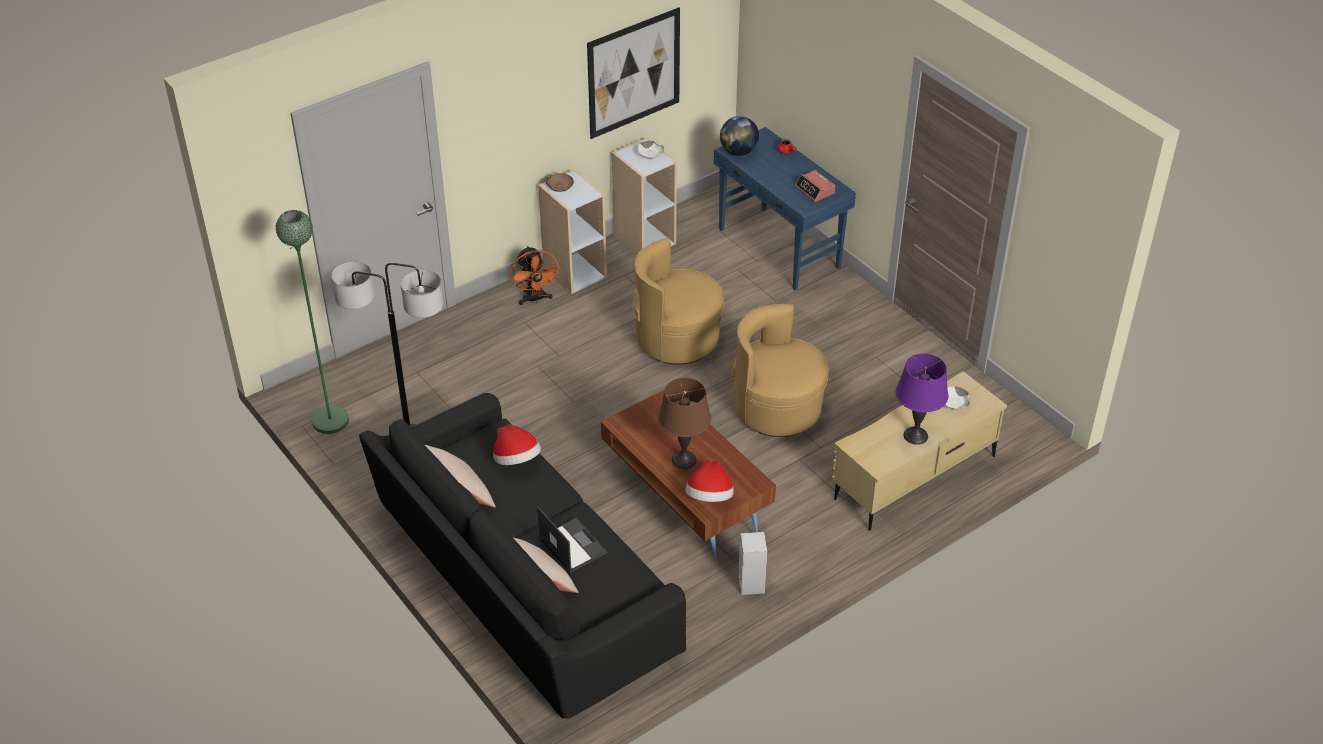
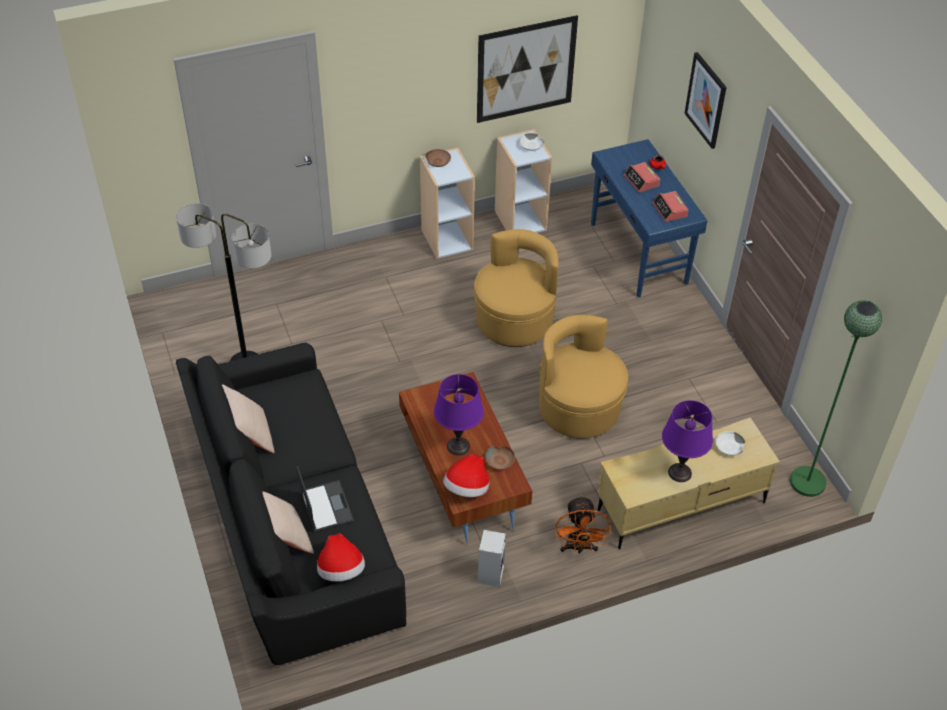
camera: 15 degrees right, 5 degrees up
green floor lamp [276,210,349,434] -> green floor lamp moved to [790,300,882,497]
hat [493,424,541,465] -> hat moved to [317,533,365,582]
orange fan [510,246,561,305] -> orange fan moved to [555,495,611,554]
beige armchair [632,238,724,365] -> beige armchair turned 105 degrees clockwise [474,229,558,347]
brown table lamp [658,378,711,469] -> purple table lamp [434,374,484,455]
globe [720,116,759,156] -> none
none -> brown bowl [485,446,515,470]
none -> alarm clock [624,162,660,193]
none -> picture [684,52,727,149]

